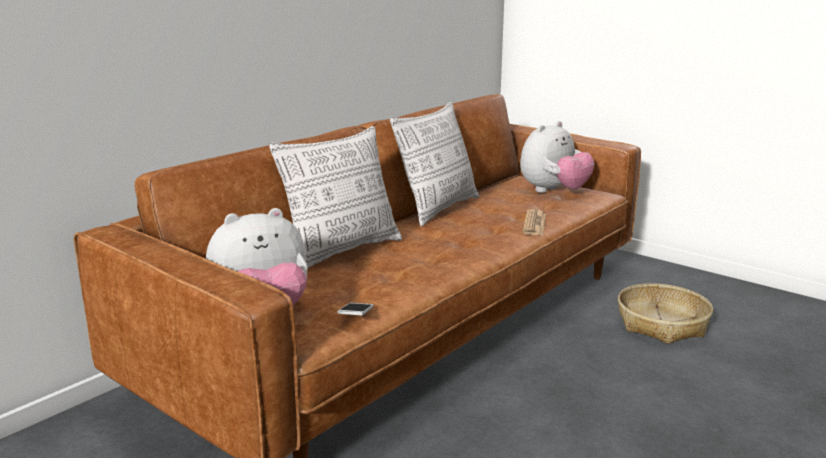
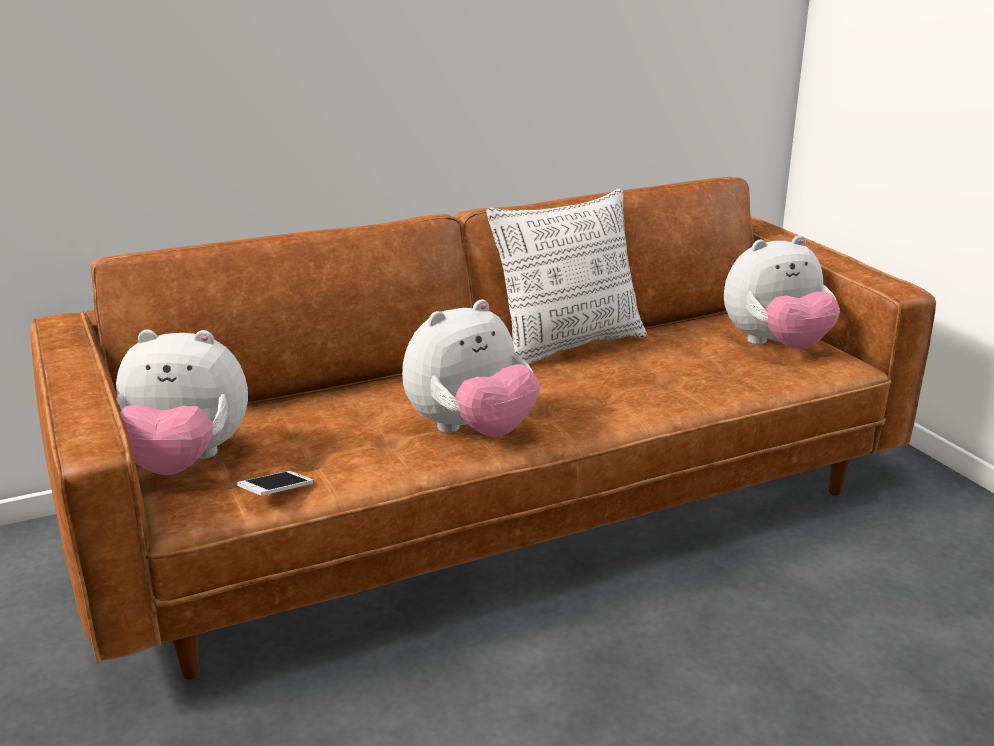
camera: 25 degrees right, 5 degrees up
pillow [269,126,402,268] -> none
newspaper [523,209,546,235] -> none
basket [618,283,713,344] -> none
none -> plush toy [402,299,540,437]

